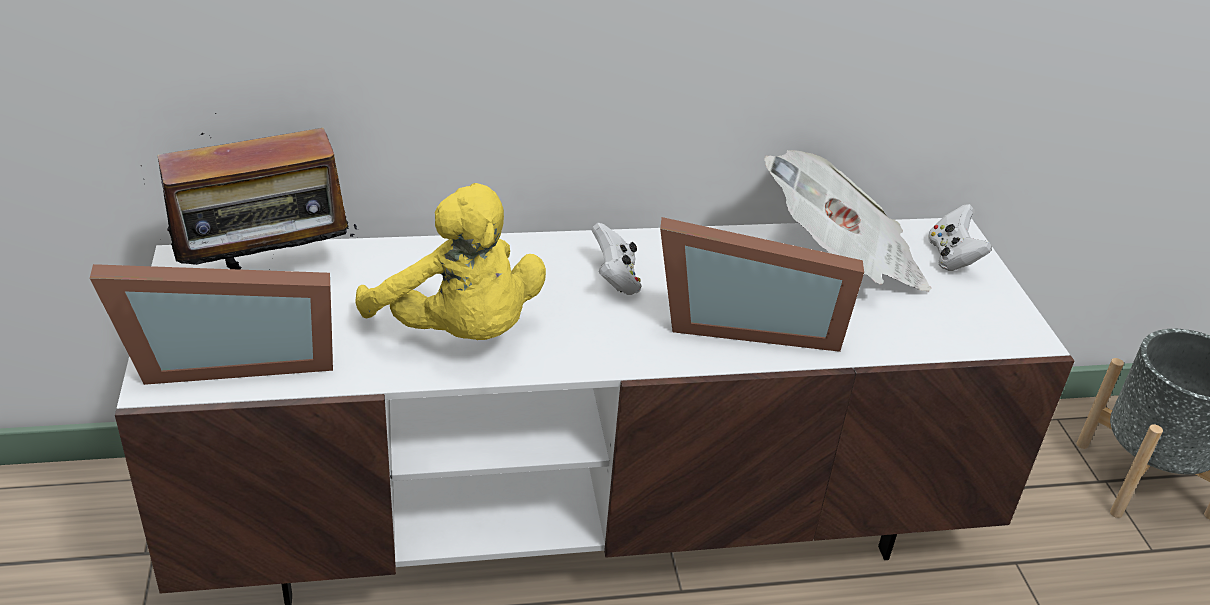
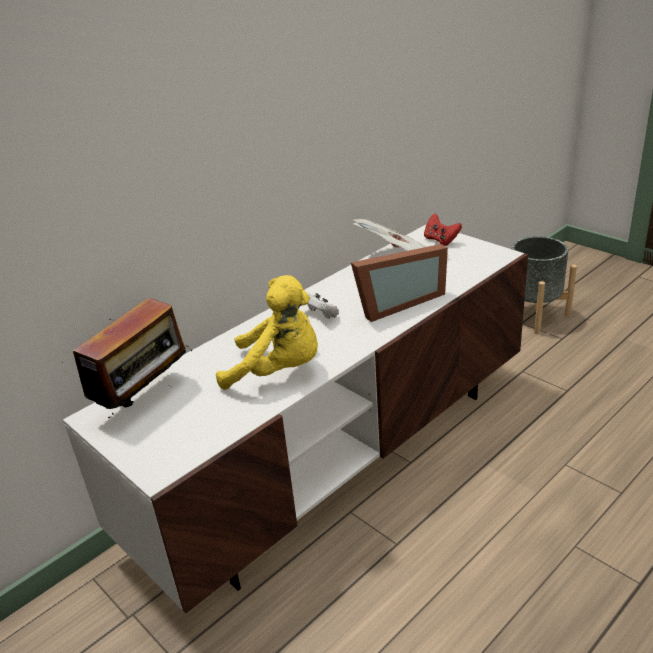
camera: 30 degrees left, 5 degrees down
picture frame [90,264,333,385] -> none
white game controller [928,204,992,271] -> red game controller [424,214,462,246]

